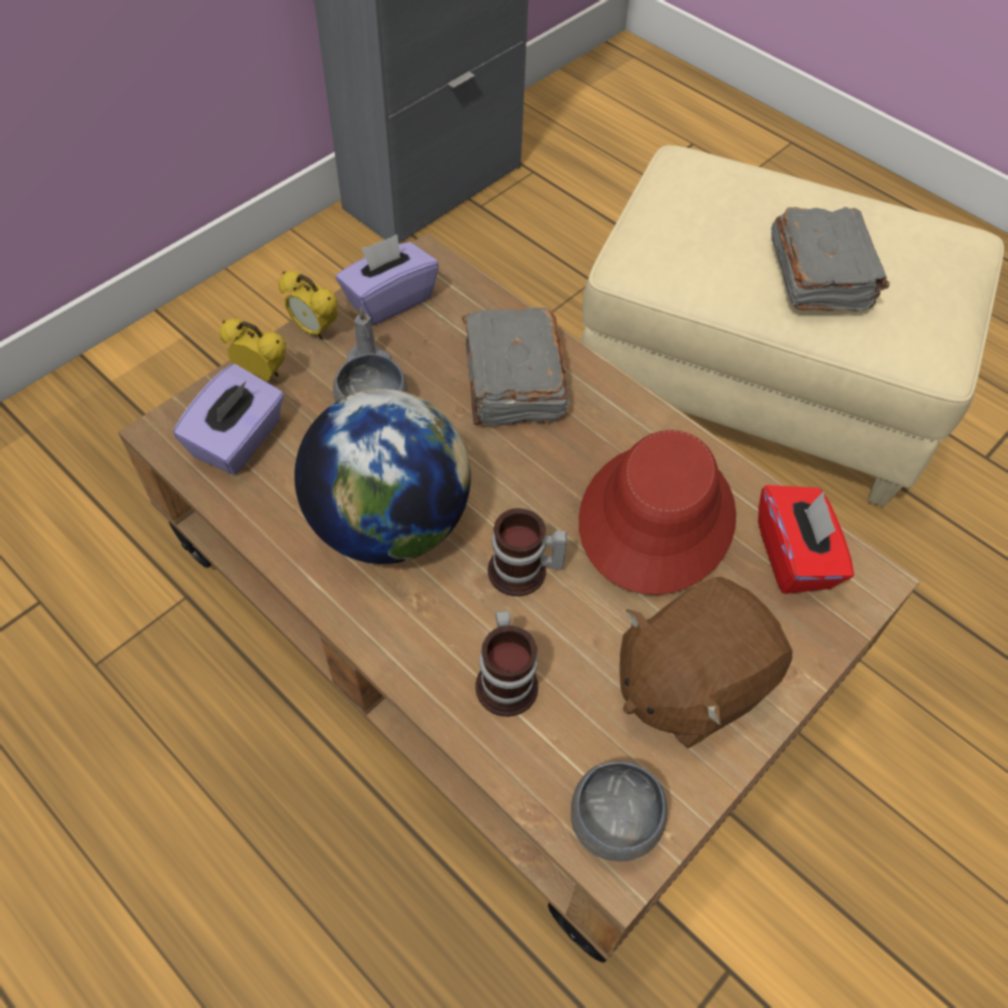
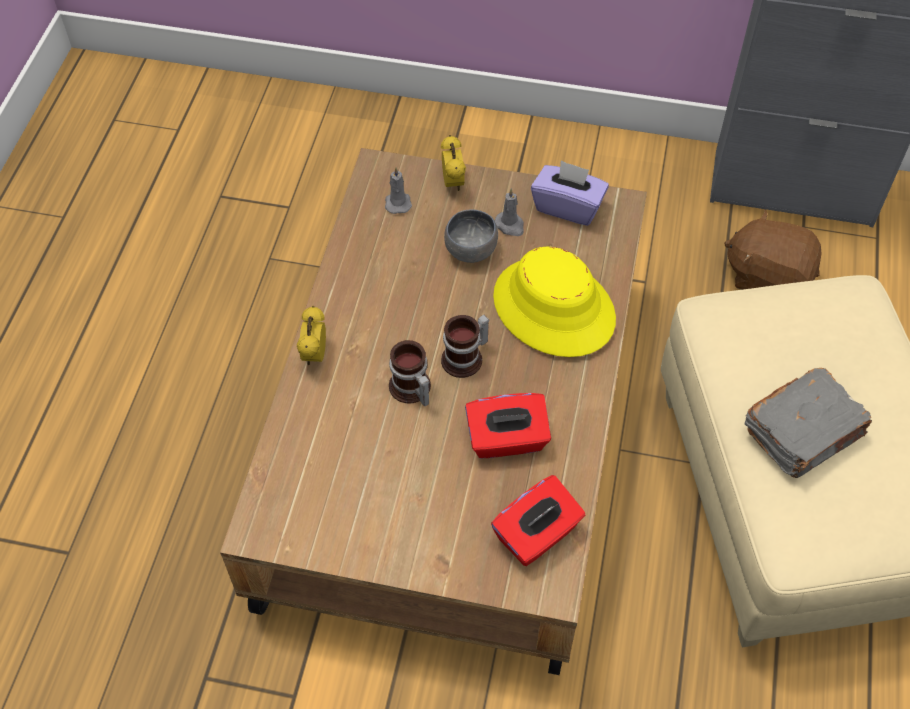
camera: 60 degrees right, 0 degrees up
purple tissue box [173,364,284,475] -> grey candle [385,167,412,214]
alarm clock [278,271,338,340] -> alarm clock moved to [297,306,326,365]
globe [294,389,471,564] -> none
grey book [462,308,569,427] -> yellow hat [493,247,616,357]
mug [476,611,538,717] -> mug moved to [441,315,489,378]
grey bowl [571,761,668,861] -> none
red hat [579,430,736,595] -> red tissue box [465,393,551,458]
brown plush toy [620,577,792,748] -> brown plush toy moved to [724,209,822,290]

